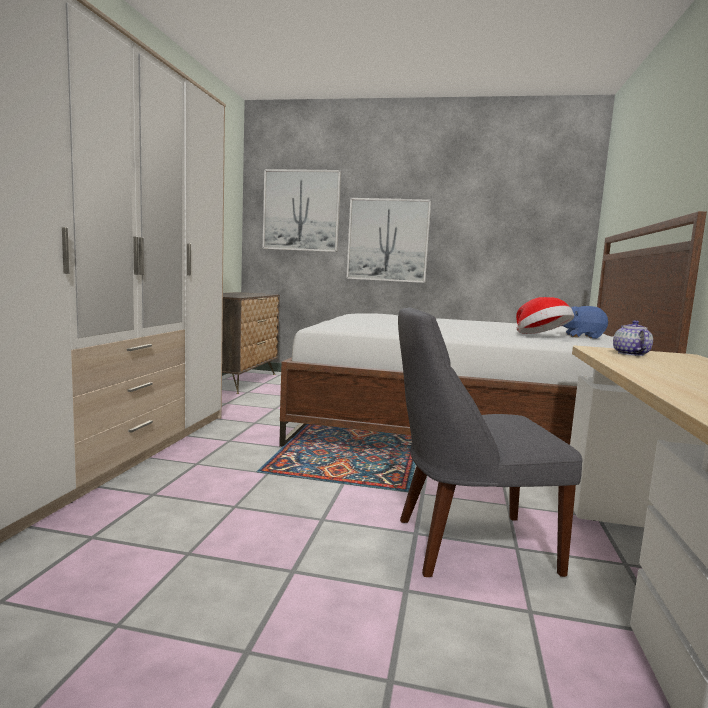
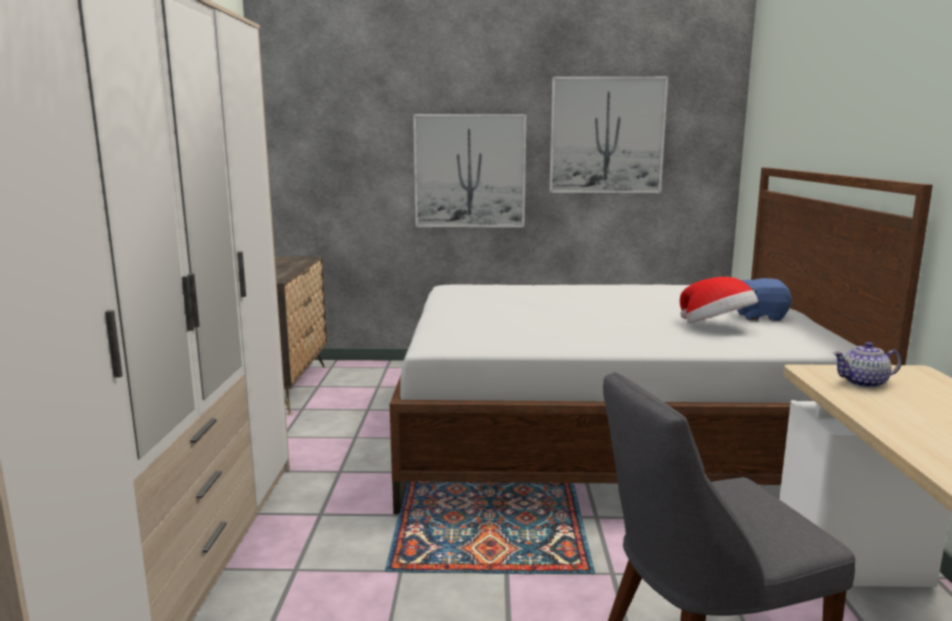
camera: 10 degrees left, 5 degrees up
picture [263,169,341,252] -> picture moved to [549,76,668,193]
teapot [613,320,653,356] -> teapot turned 90 degrees counterclockwise [833,342,902,388]

